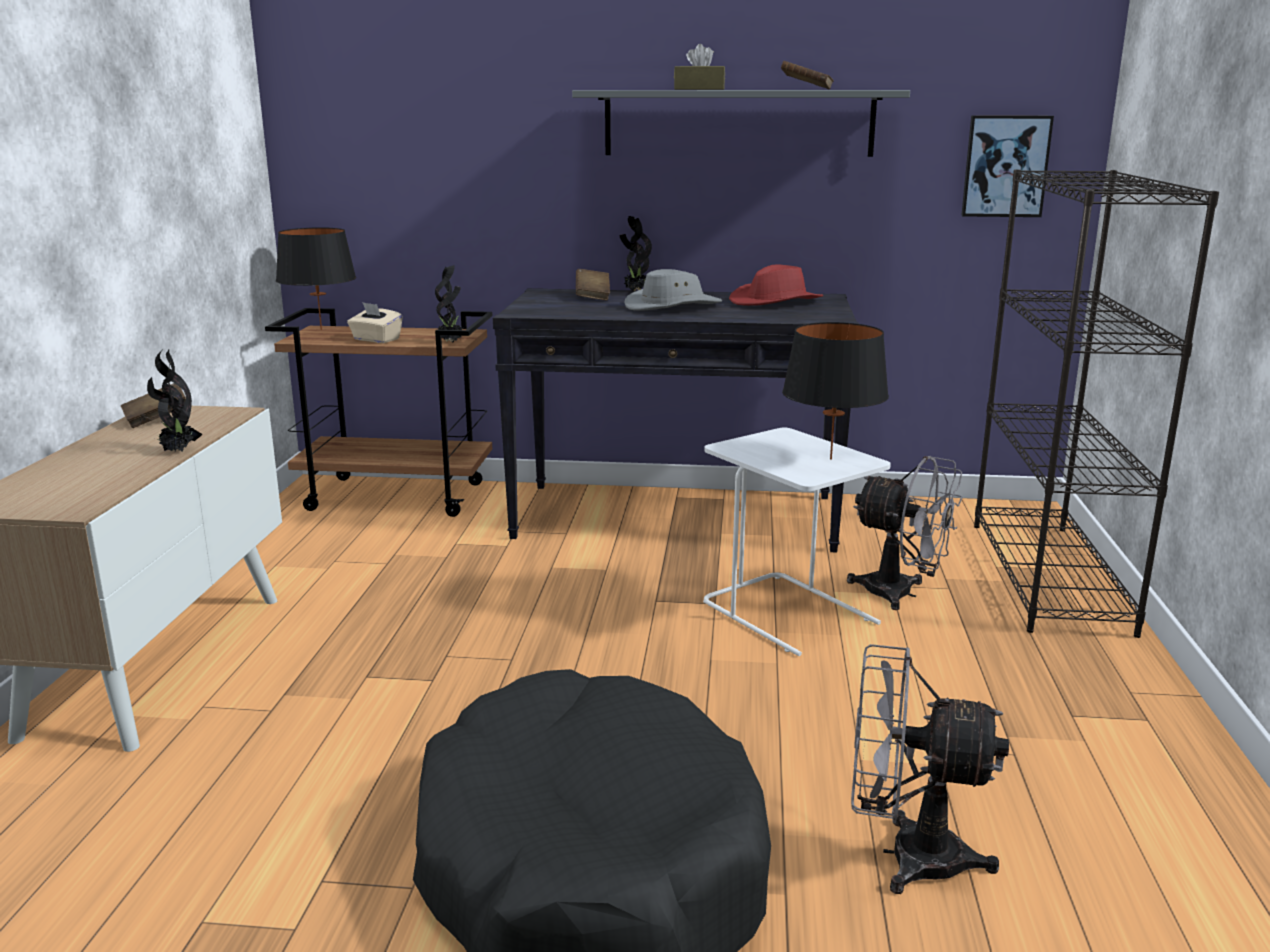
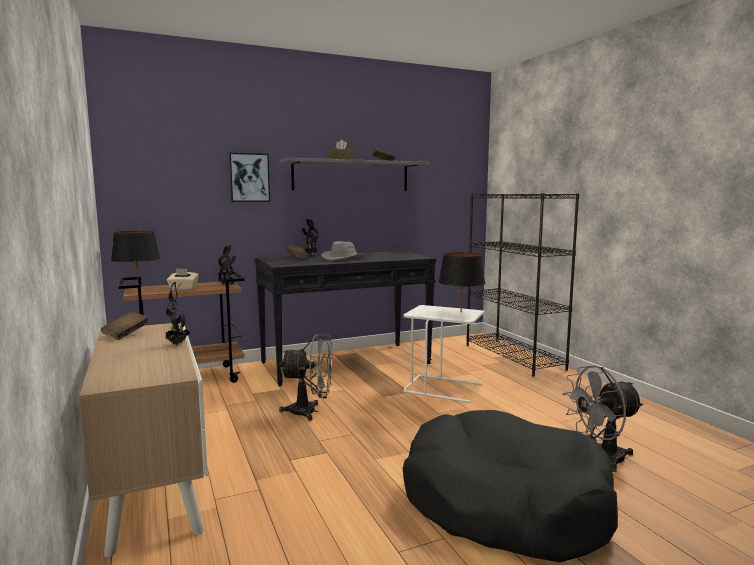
camera: 30 degrees left, 10 degrees down
red hat [729,265,823,306] -> none
grey fan [847,456,963,610] -> grey fan moved to [279,334,333,421]
picture [961,115,1054,217] -> picture moved to [229,153,270,202]

